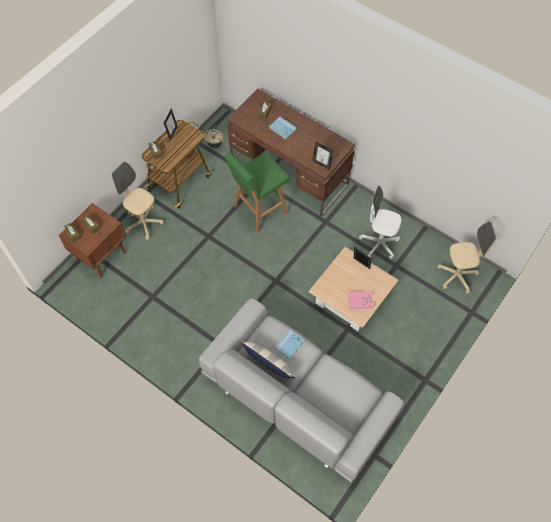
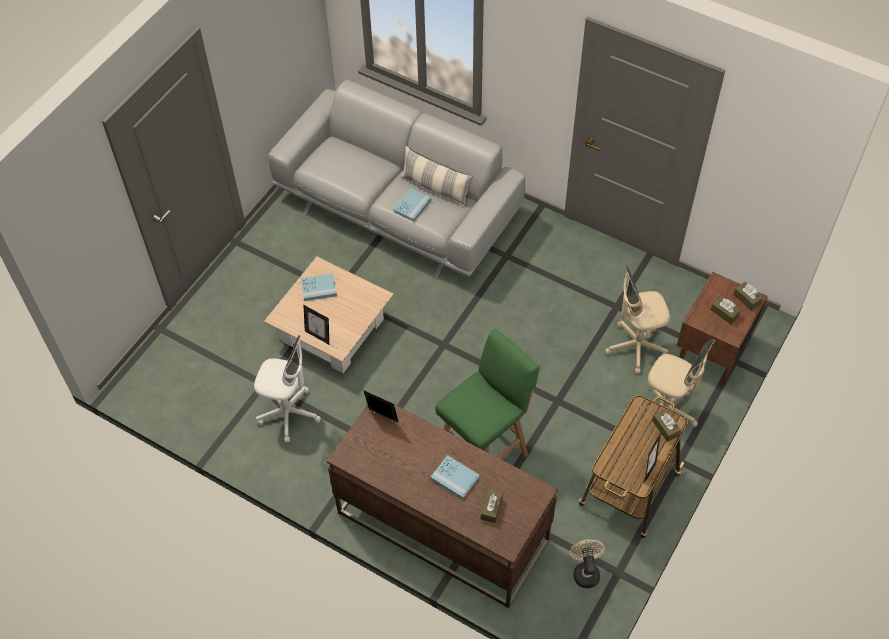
camera: 175 degrees right, 5 degrees down
pink book [348,291,374,310] -> blue book [301,273,337,301]
beige office chair [438,222,496,294] -> beige office chair moved to [605,265,670,374]

